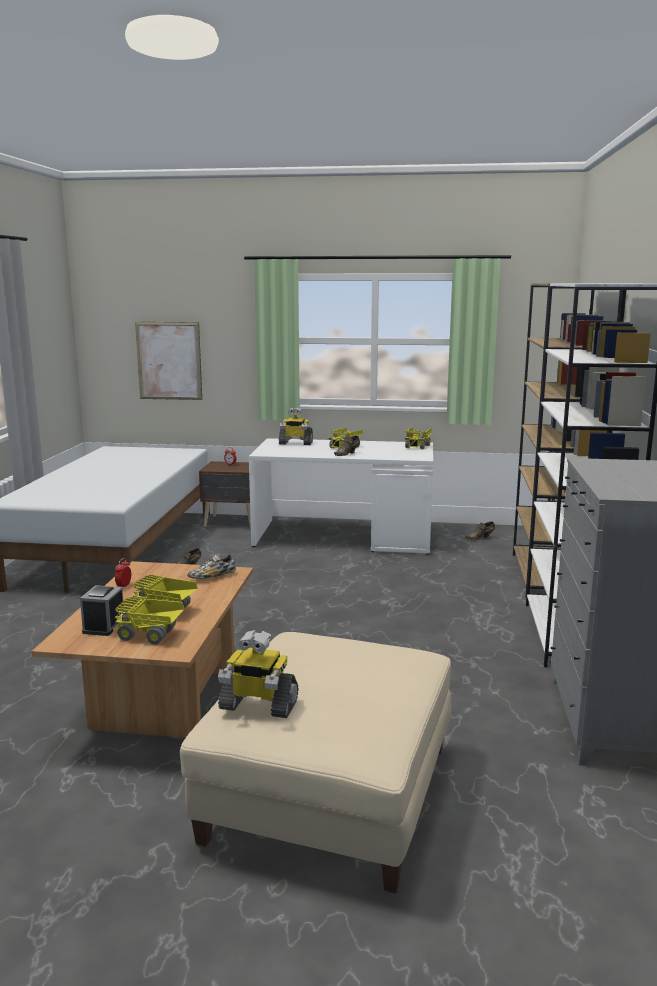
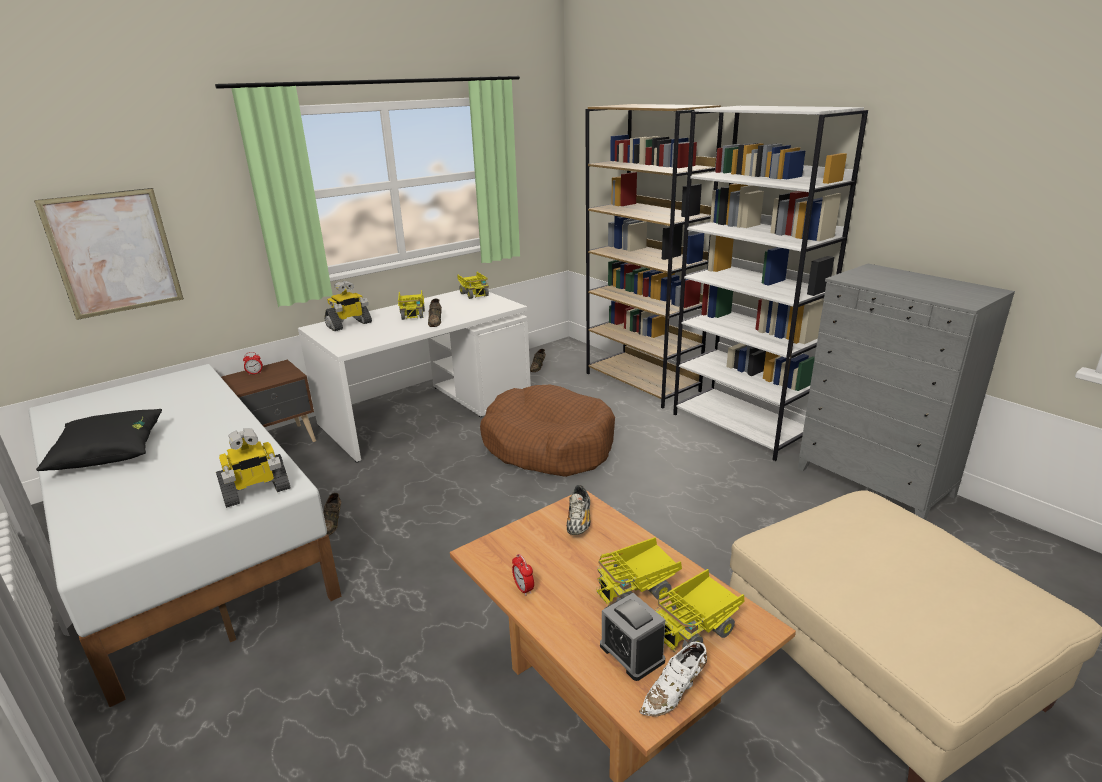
camera: 45 degrees left, 10 degrees up
toy robot [218,630,298,718] -> toy robot moved to [216,428,290,508]
none -> black pillow [36,409,162,471]
none -> brown dog bed [480,385,615,477]
none -> white shoe [639,641,707,717]

